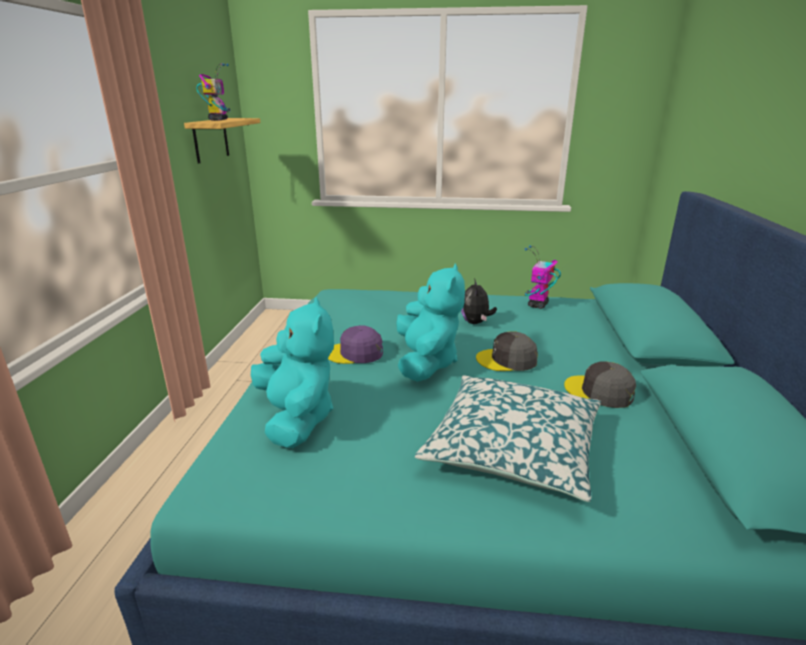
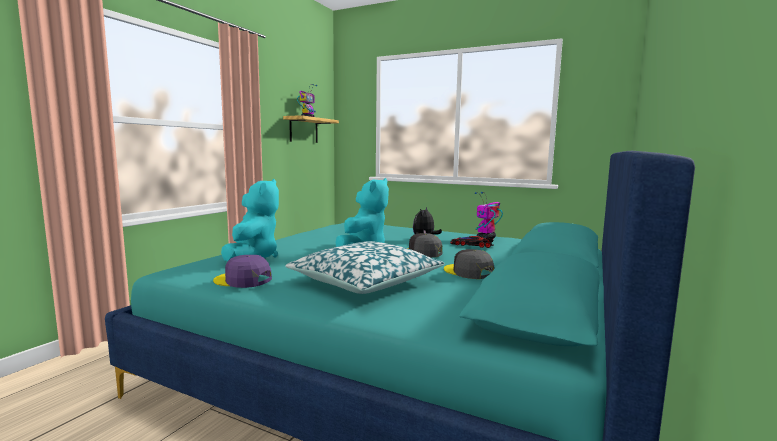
camera: 20 degrees right, 15 degrees down
purple cap [328,326,383,364] -> purple cap moved to [213,255,272,288]
none -> toy car [450,236,494,248]

